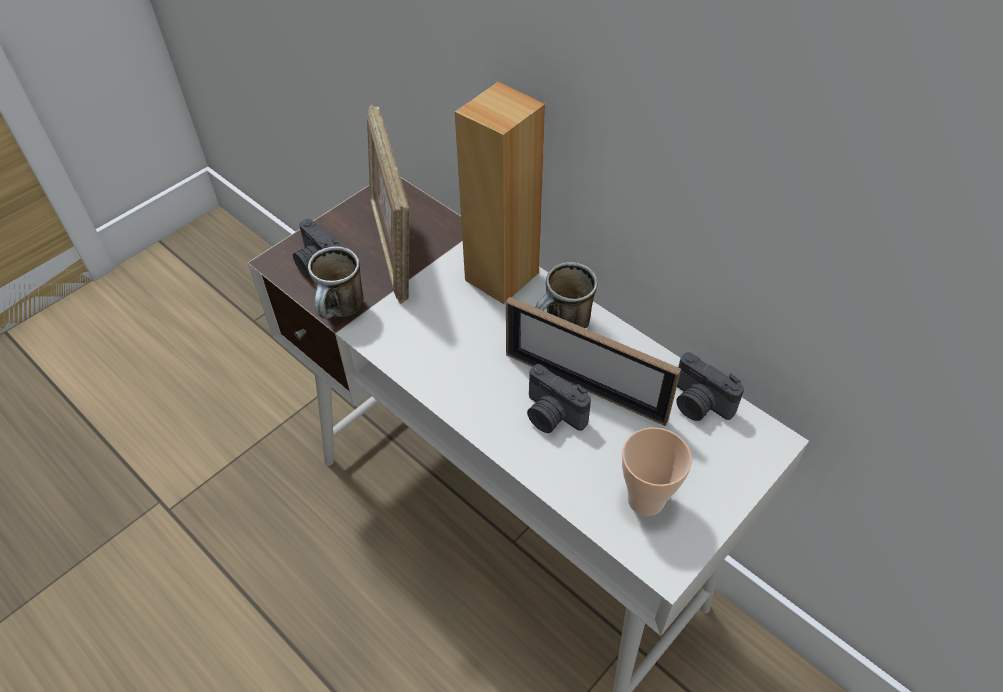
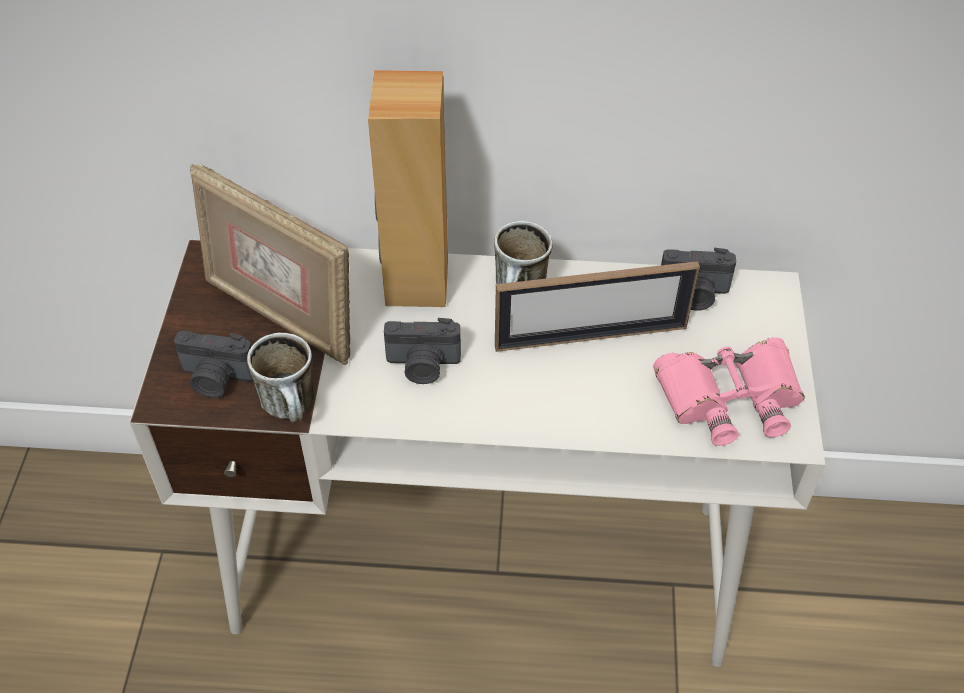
camera: 40 degrees left, 0 degrees up
camera [527,364,591,433] -> camera moved to [384,318,461,384]
cup [622,427,692,516] -> pink binoculars [653,337,805,446]

